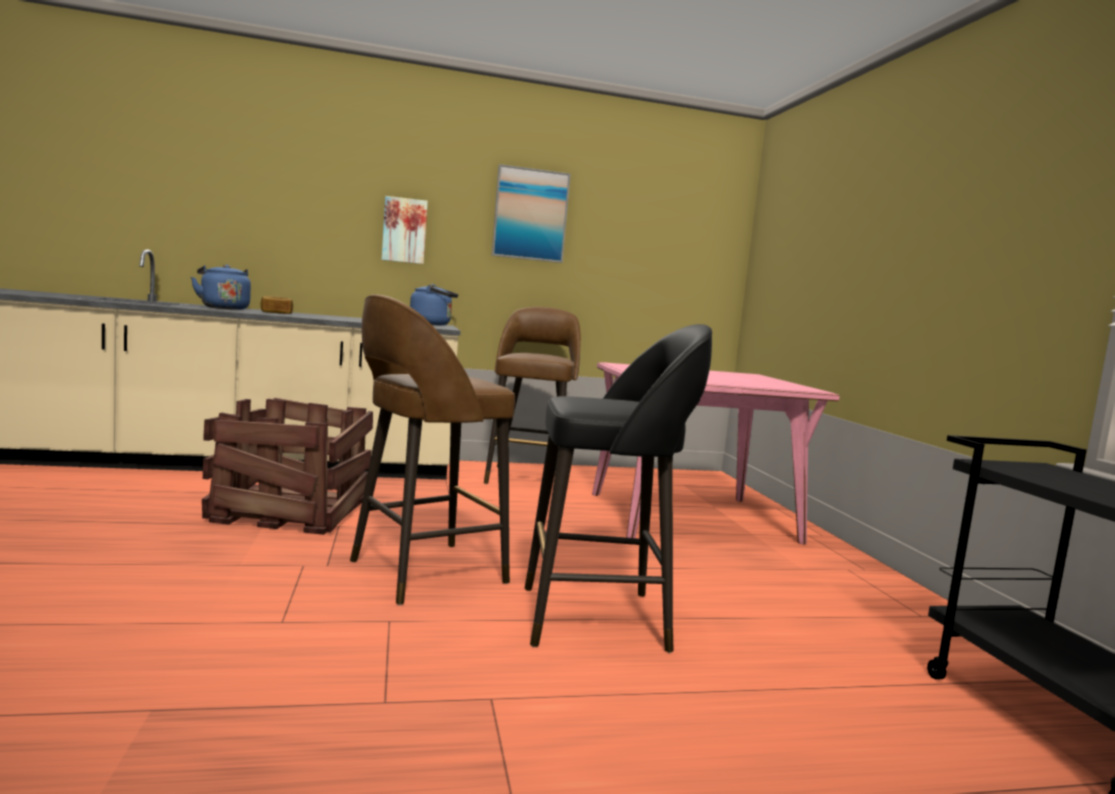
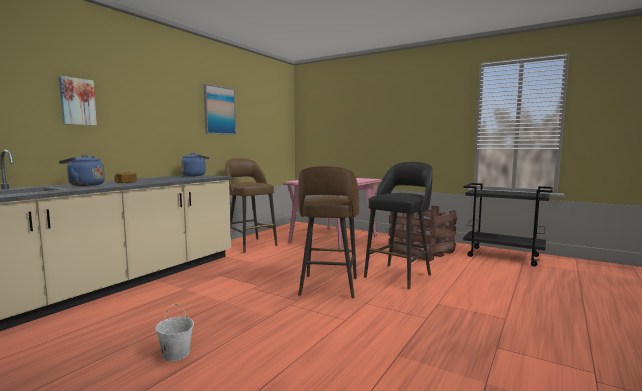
camera: 45 degrees left, 0 degrees up
crate [202,398,373,535] -> crate moved to [388,206,457,261]
picture [382,196,428,264] -> picture moved to [59,76,97,126]
none -> white bucket [155,304,194,361]

